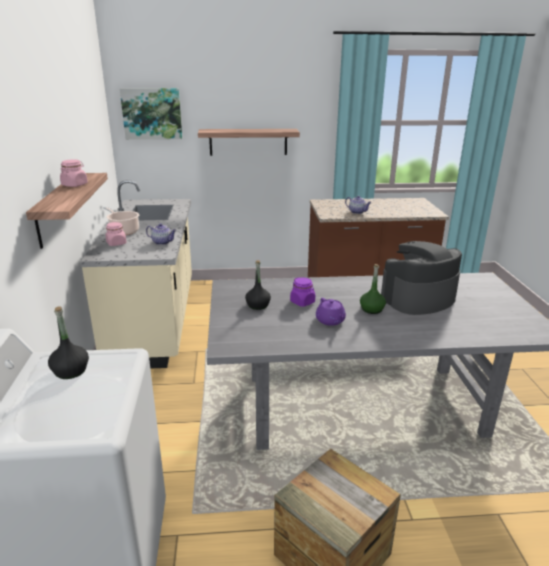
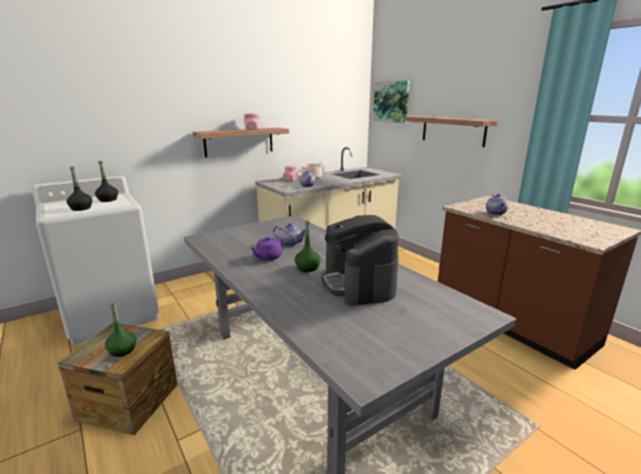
camera: 60 degrees right, 5 degrees down
black bottle [245,260,271,310] -> black bottle moved to [66,166,92,211]
purple jar [290,277,315,307] -> teapot [273,223,305,246]
coffee machine [381,241,462,315] -> coffee machine turned 135 degrees counterclockwise [321,215,399,306]
none -> green bottle [105,302,136,357]

